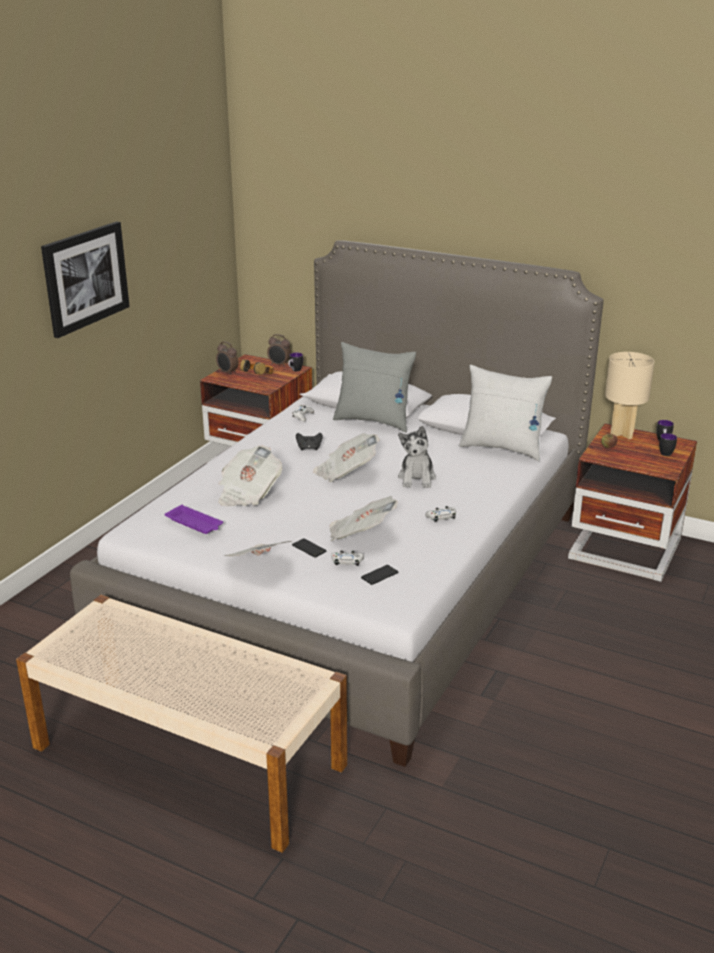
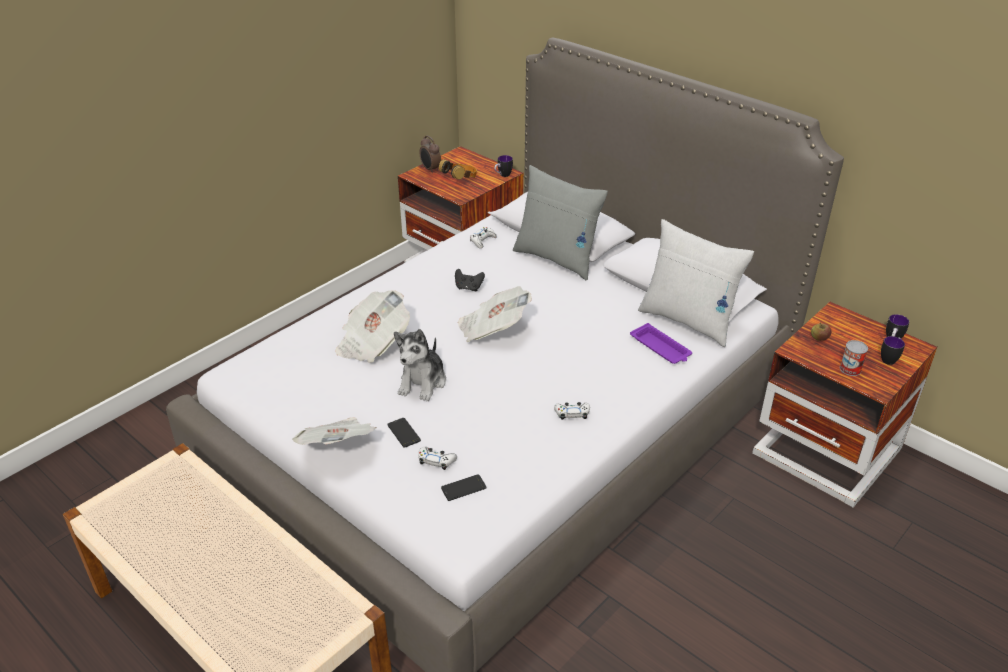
camera: 15 degrees right, 10 degrees up
picture [41,221,130,338] -> none
purple tray [165,505,223,534] -> purple tray moved to [630,323,692,364]
alarm clock [267,334,291,367] -> none
newspaper [329,496,398,541] -> none
plush toy [398,426,436,488] -> plush toy moved to [394,329,446,401]
beige table lamp [605,352,654,439] -> none
none -> can [840,340,868,376]

